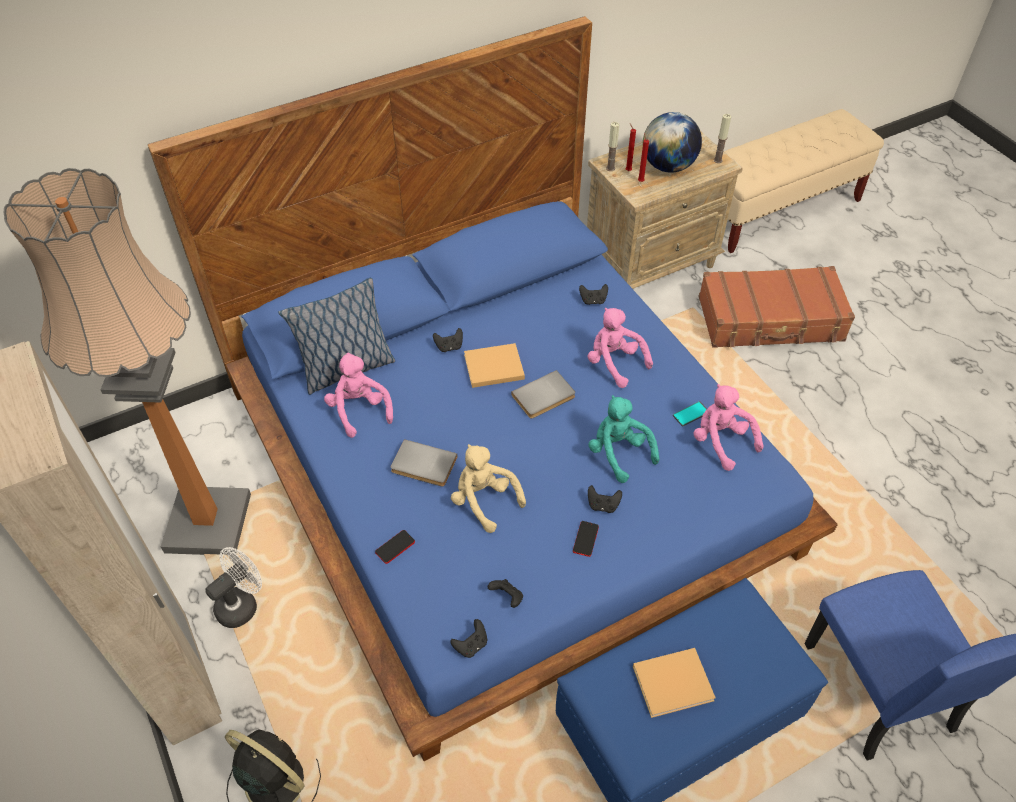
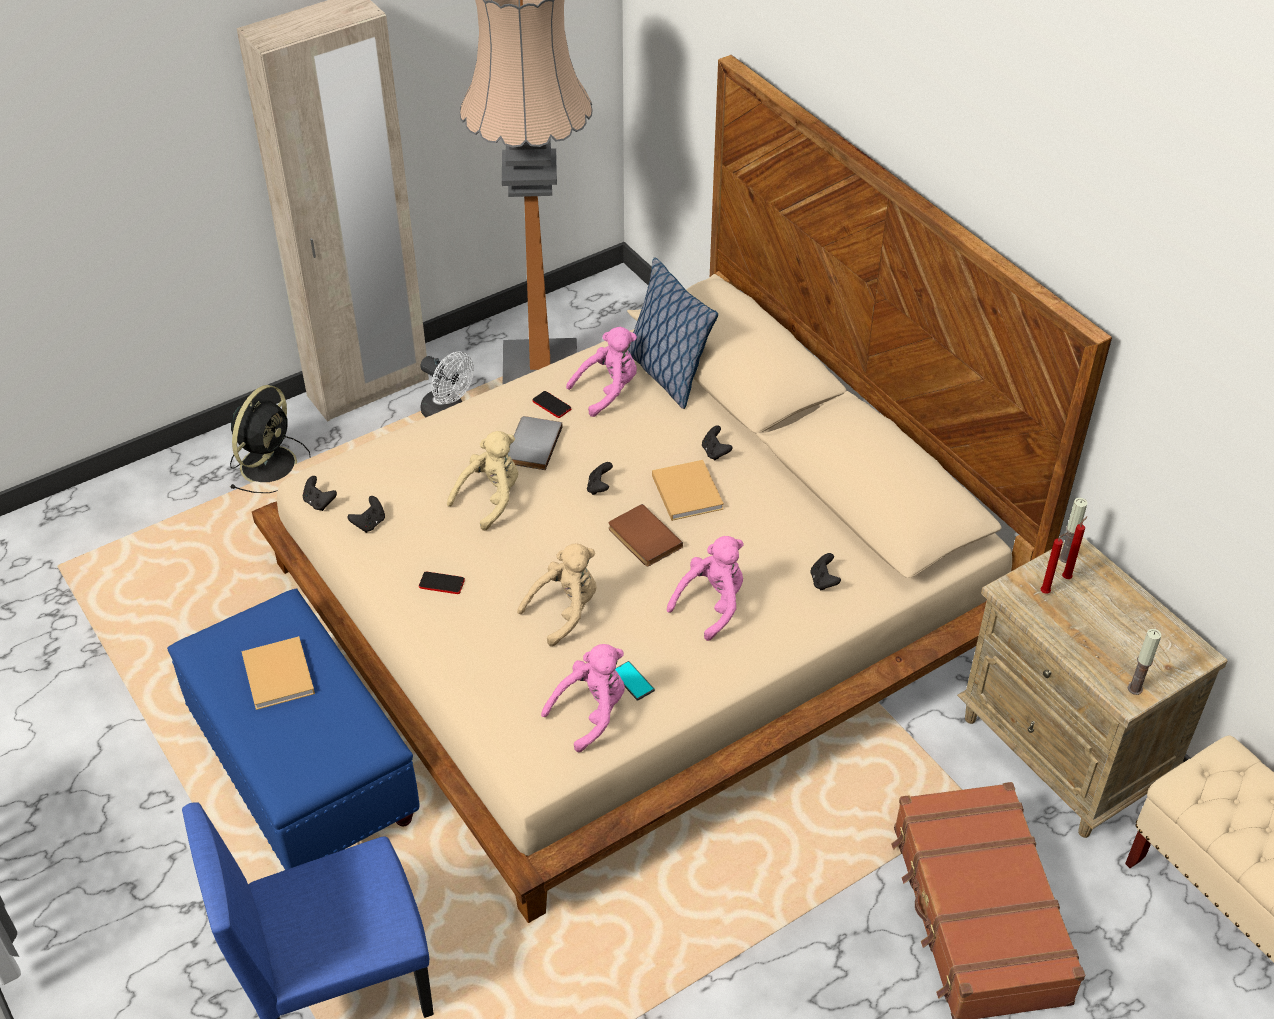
camera: 85 degrees right, 5 degrees down
blue bed [148,16,838,761] -> beige bed [252,55,1112,923]
phone [375,530,415,564] -> phone moved to [532,391,571,418]
grey book [511,370,575,419] -> brown book [609,504,683,566]
turquoise plush toy [588,395,660,483] -> beige plush toy [517,543,596,646]
black game controller [588,485,622,513] -> black game controller moved to [587,462,613,495]
globe [643,112,702,173] -> none

